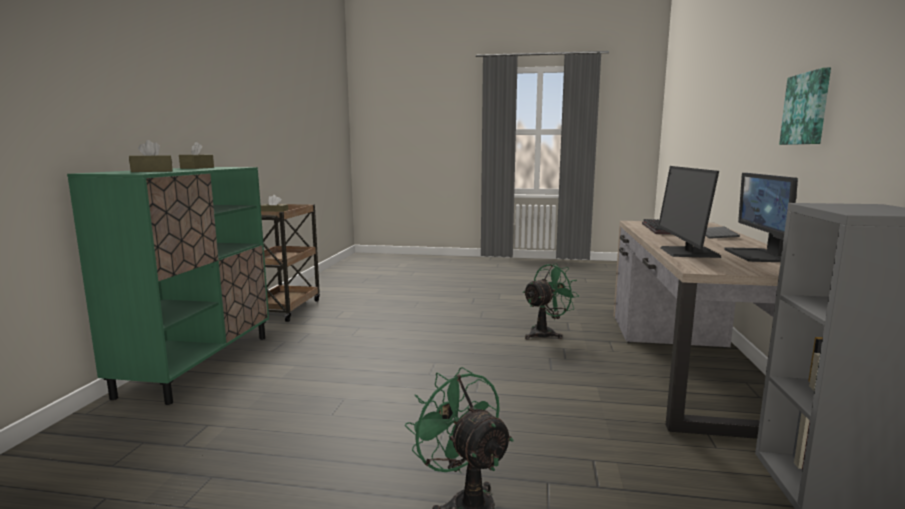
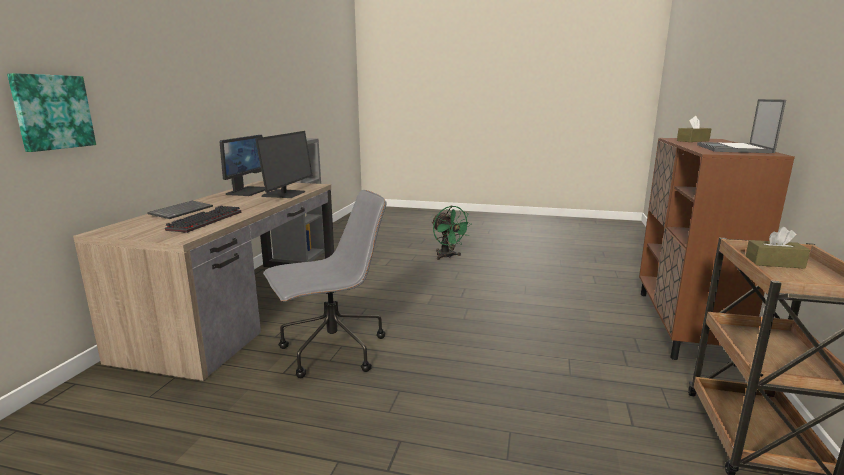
camera: 175 degrees left, 5 degrees up
green cabinet [67,167,269,405] -> brown cabinet [639,138,795,367]
brown tissue box [179,142,214,169] -> laptop [697,99,786,153]
green fan [523,263,579,340] -> grey office chair [263,190,387,378]
picture [779,68,831,145] -> picture moved to [7,73,96,152]

